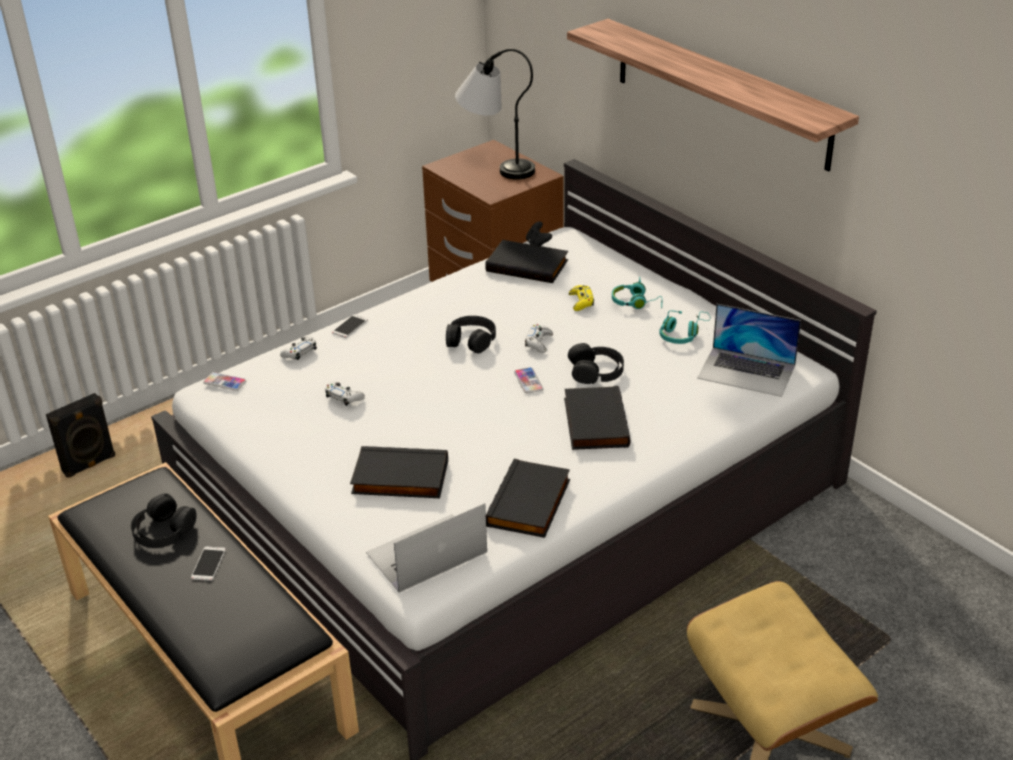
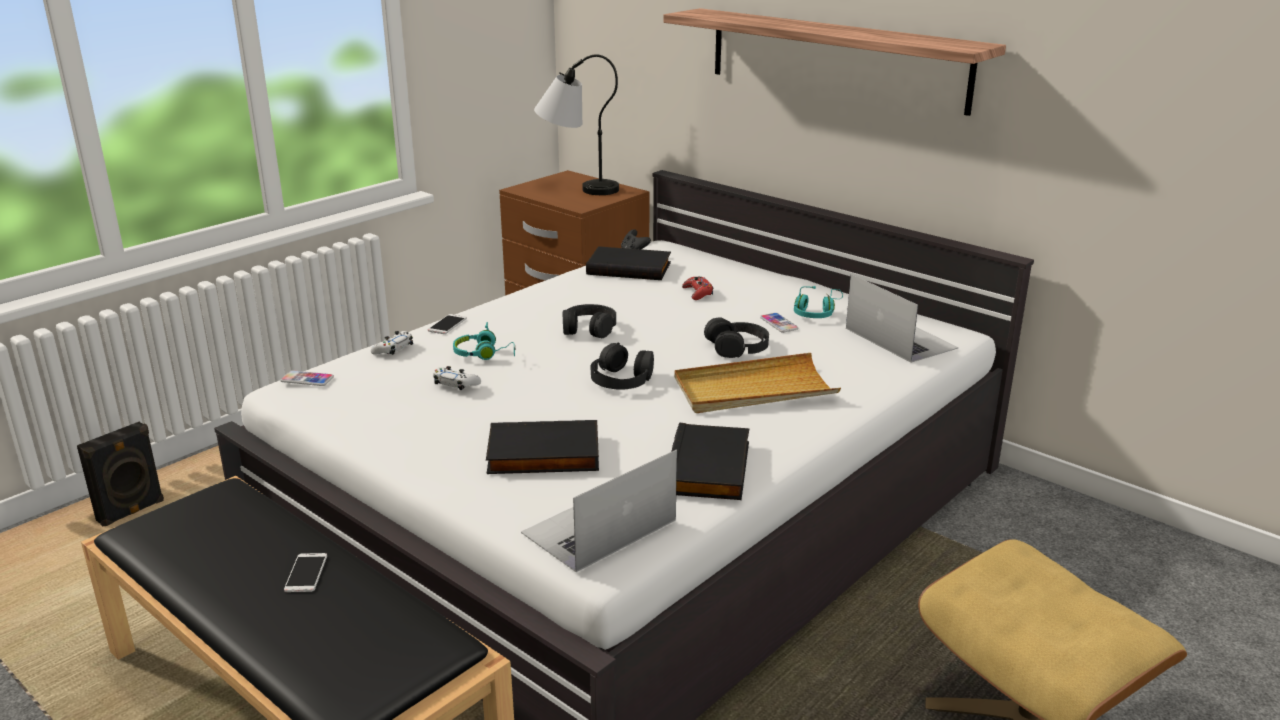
camera: 10 degrees left, 10 degrees down
black headphones [131,493,197,548] -> black headphones moved to [590,343,654,389]
phone [514,367,543,393] -> phone moved to [760,313,799,333]
white game controller [525,324,553,353] -> none
black book [564,386,630,450] -> beige tray [674,353,841,413]
yellow game controller [569,285,594,311] -> red game controller [682,276,713,300]
turquoise headphones [612,276,662,309] -> turquoise headphones moved to [453,322,515,360]
laptop [697,304,801,397] -> laptop turned 135 degrees counterclockwise [846,274,959,363]

